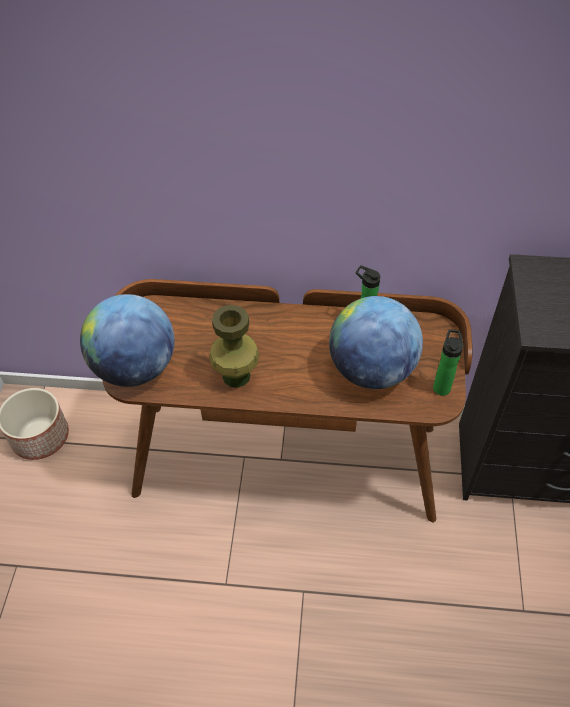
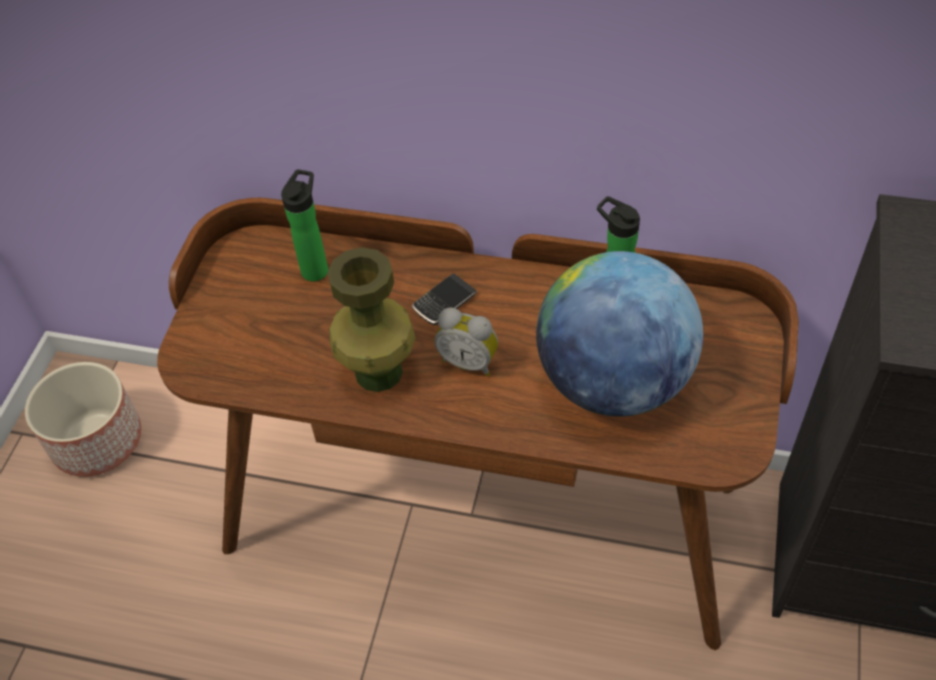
camera: 10 degrees right, 0 degrees up
globe [80,294,175,387] -> none
bottle [433,330,463,396] -> bottle moved to [281,169,328,282]
none -> phone [412,274,477,325]
none -> alarm clock [434,307,498,376]

